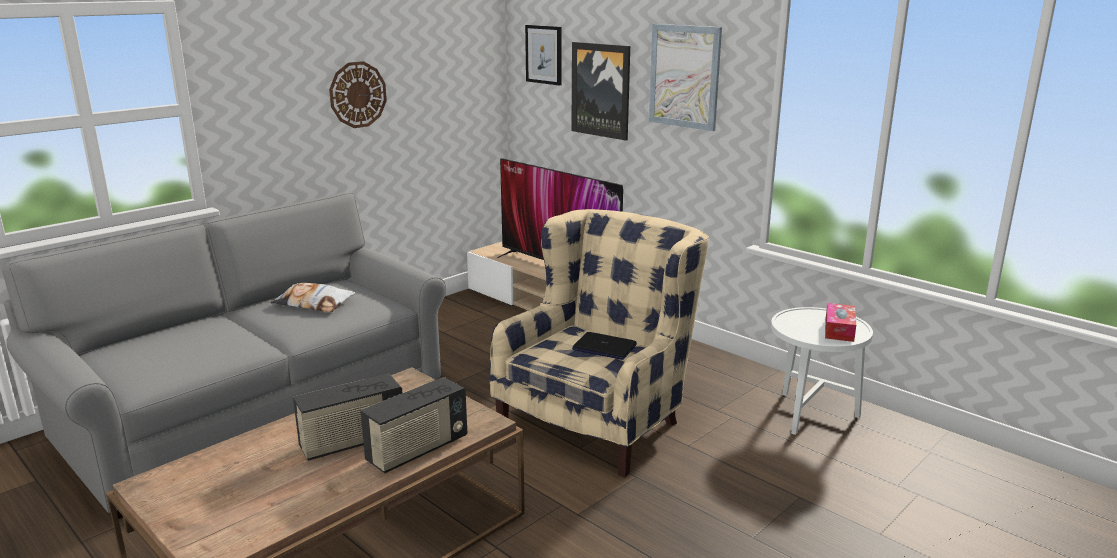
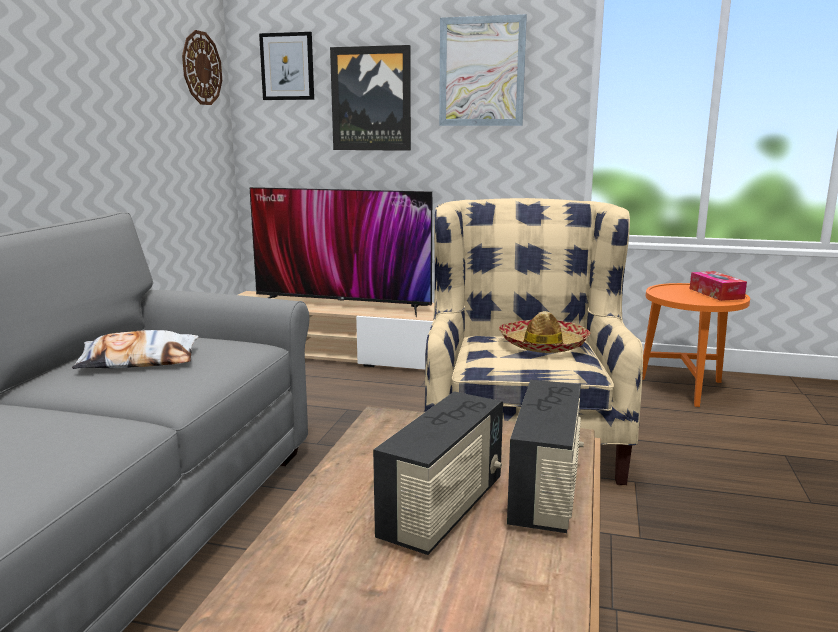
camera: 30 degrees left, 5 degrees down
wall clock [329,61,387,128] -> wall clock moved to [182,30,222,105]
laptop [572,332,637,360] -> hat [499,311,590,353]
white side table [771,307,873,435] -> orange side table [642,283,750,407]

